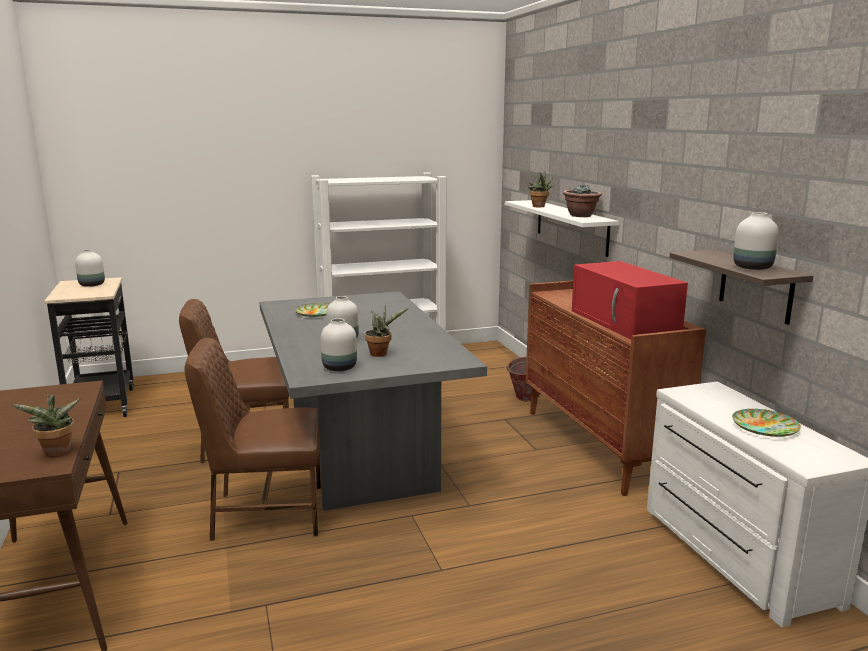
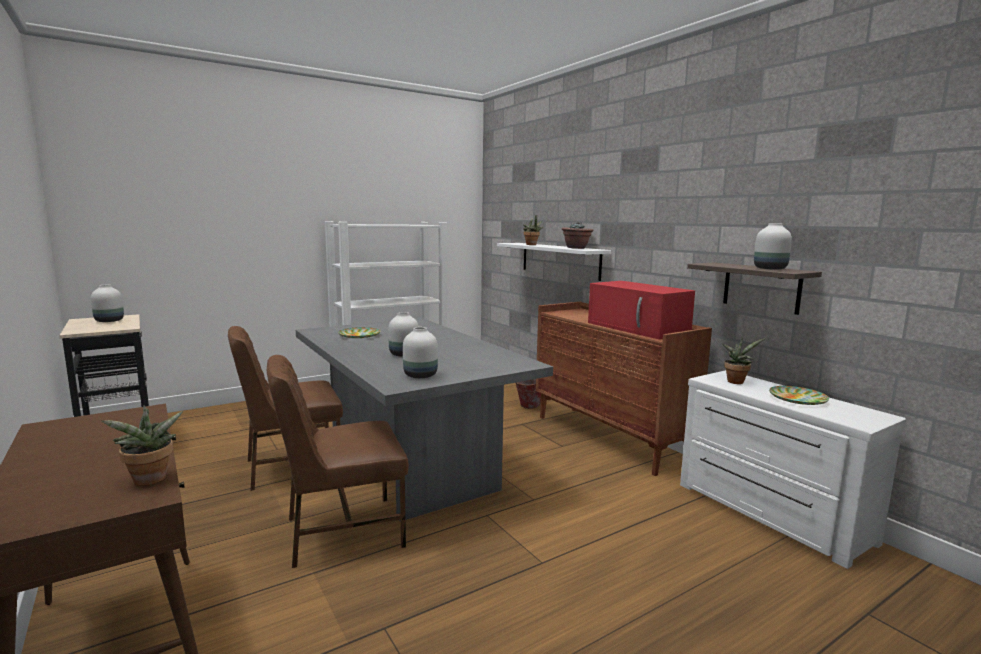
camera: 15 degrees left, 5 degrees down
potted plant [365,305,408,357] -> potted plant moved to [722,338,765,384]

